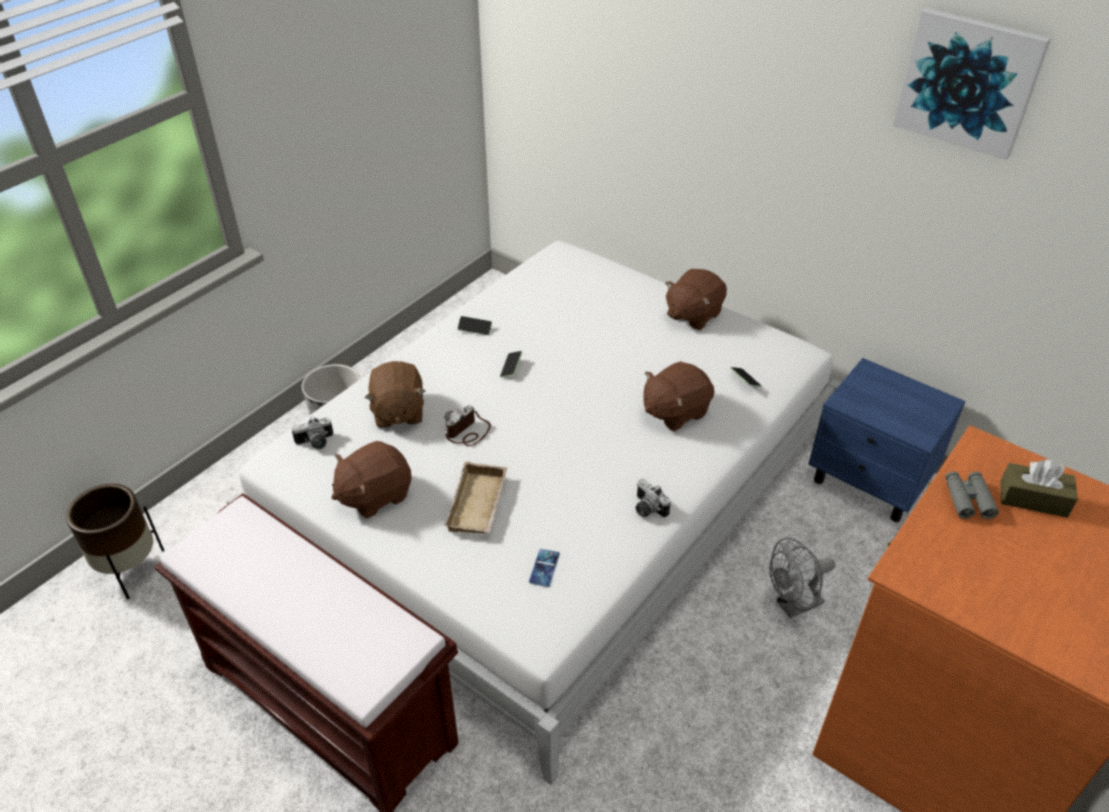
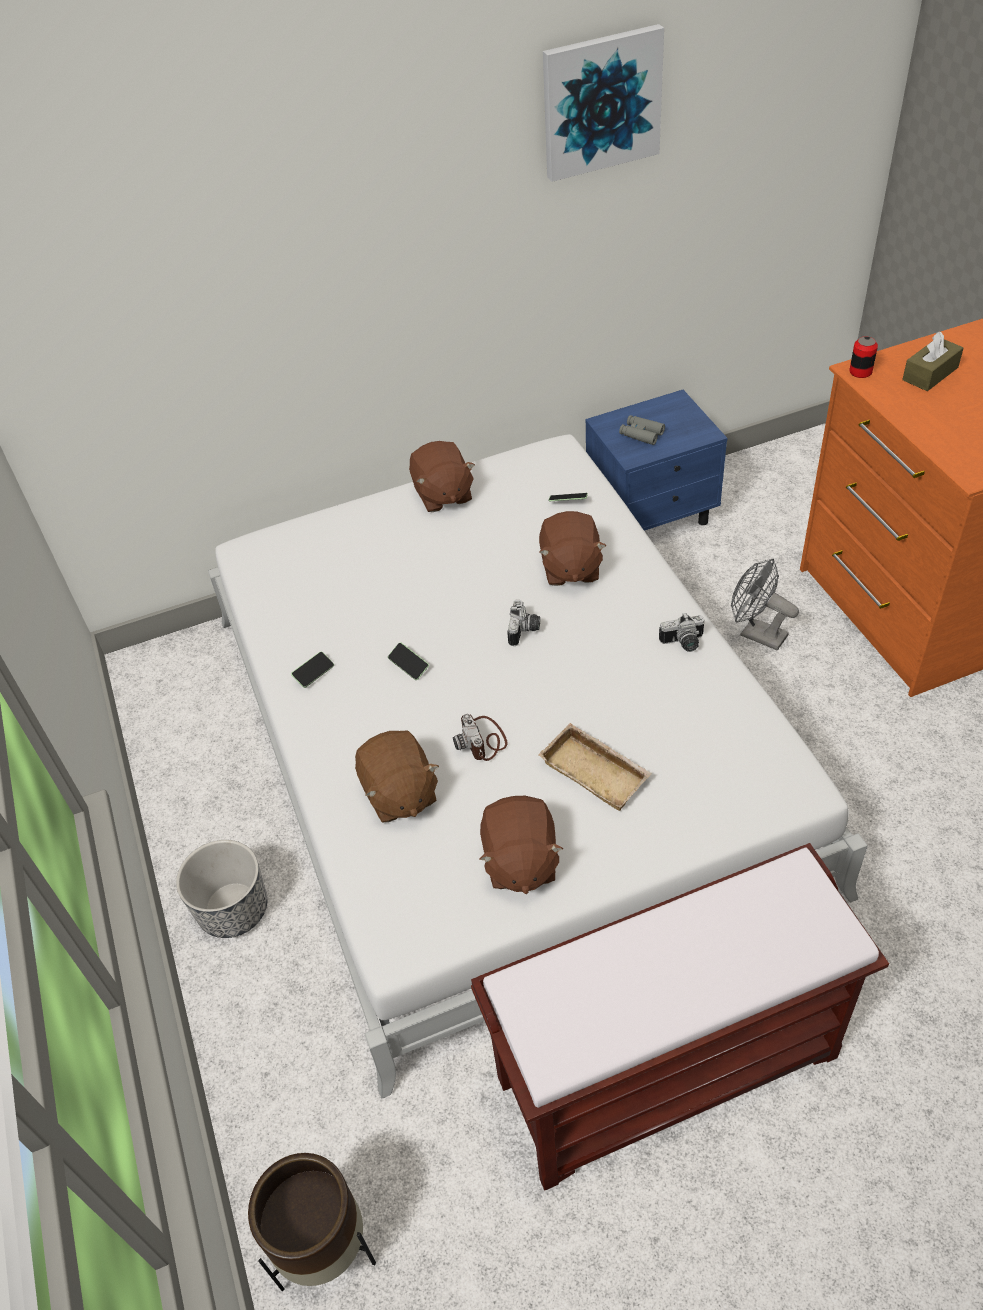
camera: 55 degrees left, 5 degrees up
camera [292,416,333,449] -> camera moved to [507,600,540,646]
brown plush toy [365,361,425,428] -> brown plush toy turned 45 degrees clockwise [355,730,439,823]
phone [529,549,560,587] -> none
grey fan [770,538,835,618] -> grey fan turned 120 degrees clockwise [731,559,799,651]
grey binoculars [945,471,999,519] -> grey binoculars moved to [619,415,665,445]
none -> can [849,337,878,378]

